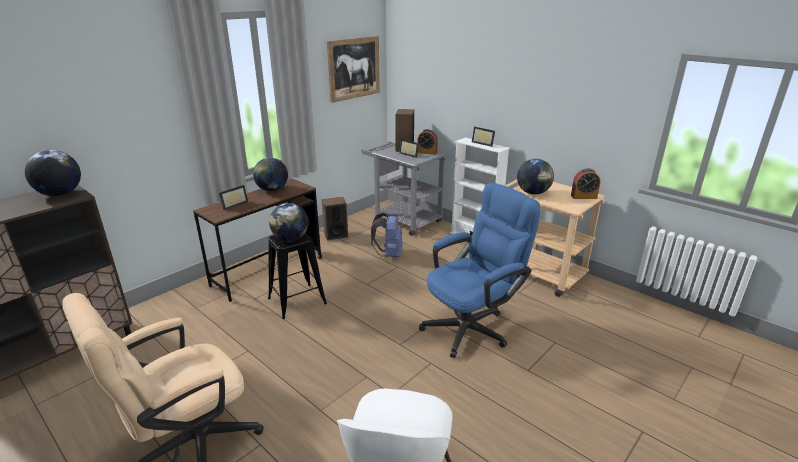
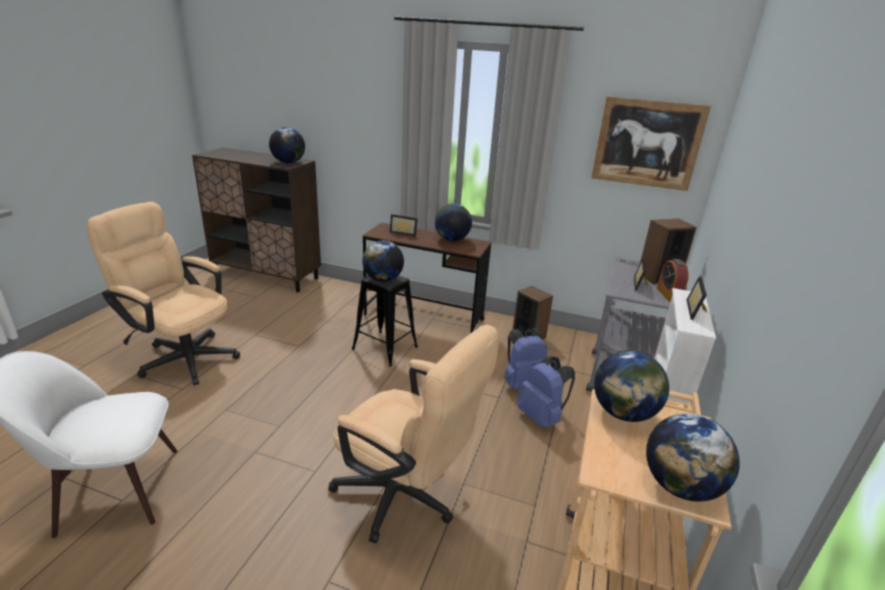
camera: 65 degrees right, 0 degrees up
blue office chair [419,182,541,358] -> beige office chair [328,325,499,544]
alarm clock [571,168,600,199] -> globe [646,413,740,502]
none -> blue backpack [517,356,575,428]

